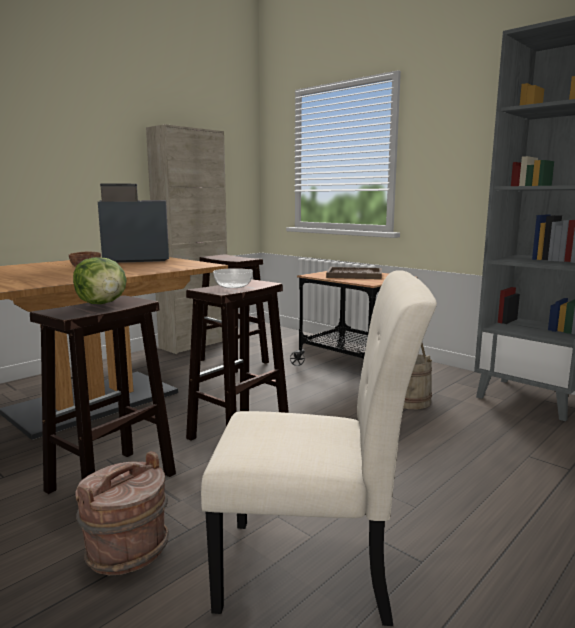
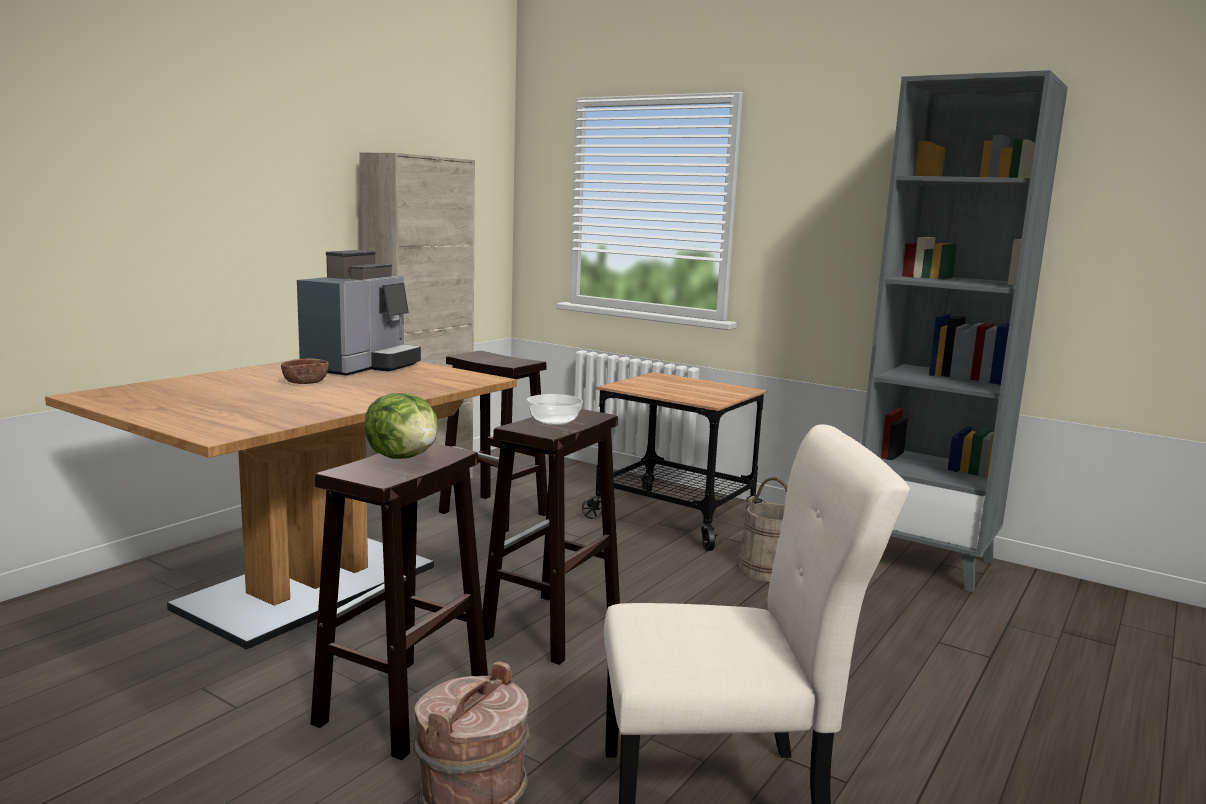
camera: 10 degrees left, 0 degrees up
coffee machine [98,183,169,263] -> coffee machine turned 135 degrees clockwise [297,250,421,376]
brown tray [326,267,382,279] -> none

